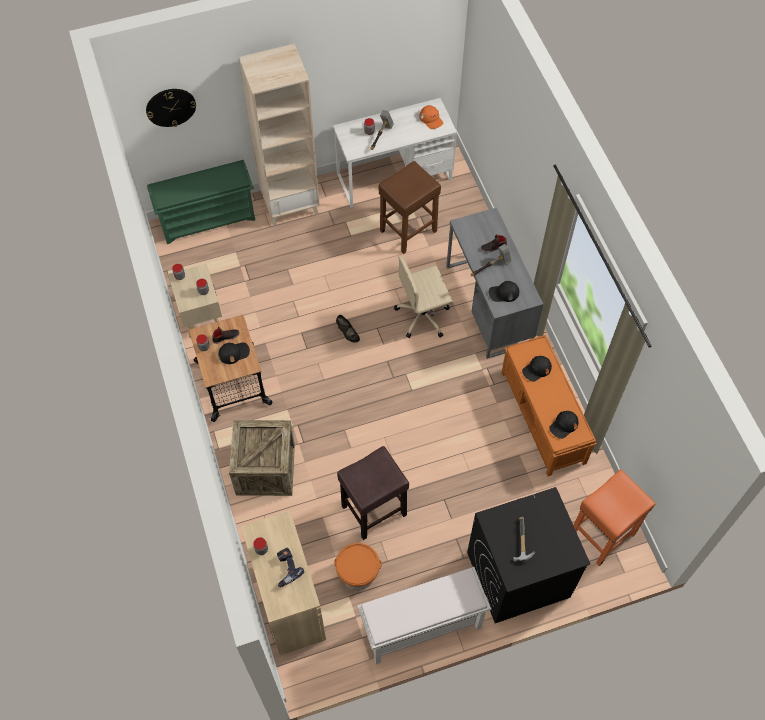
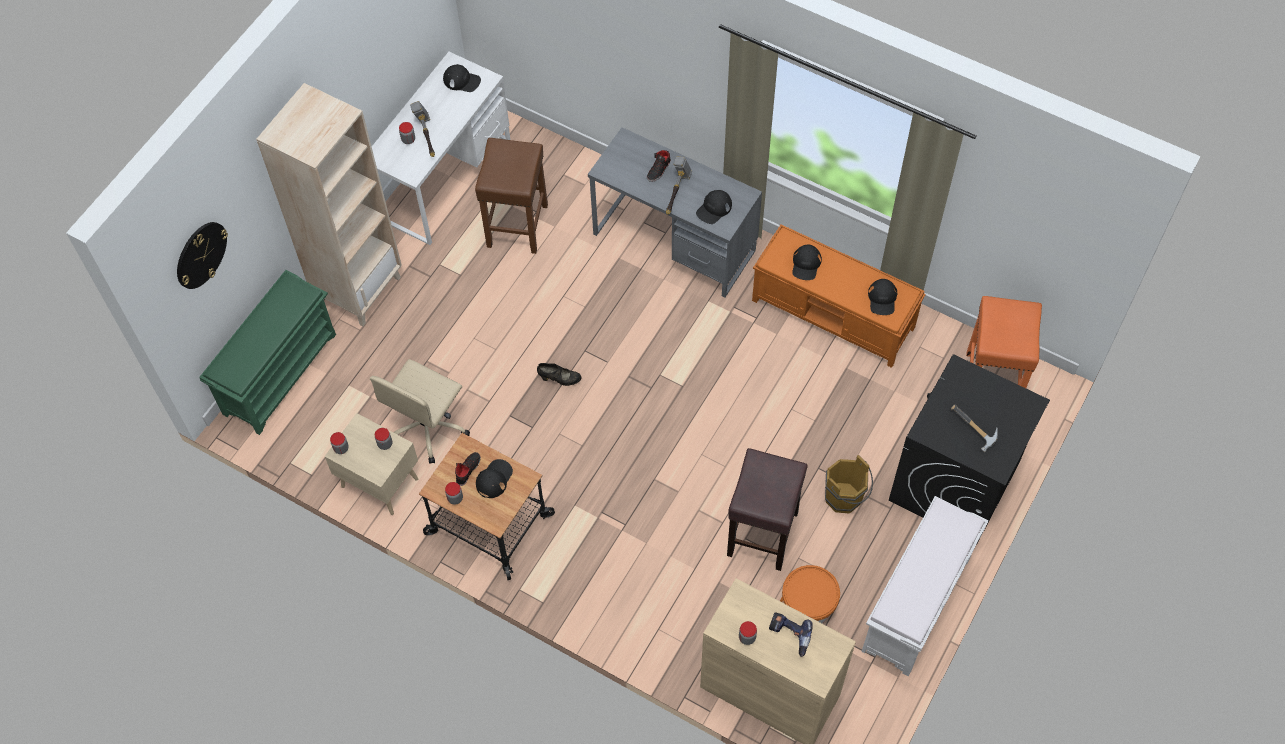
camera: 40 degrees left, 0 degrees up
crate [229,420,295,496] -> none
beige office chair [394,256,453,338] -> beige office chair moved to [370,359,470,464]
orange cap [419,105,443,129] -> black cap [443,64,481,92]
none -> brown bucket [825,455,873,513]

